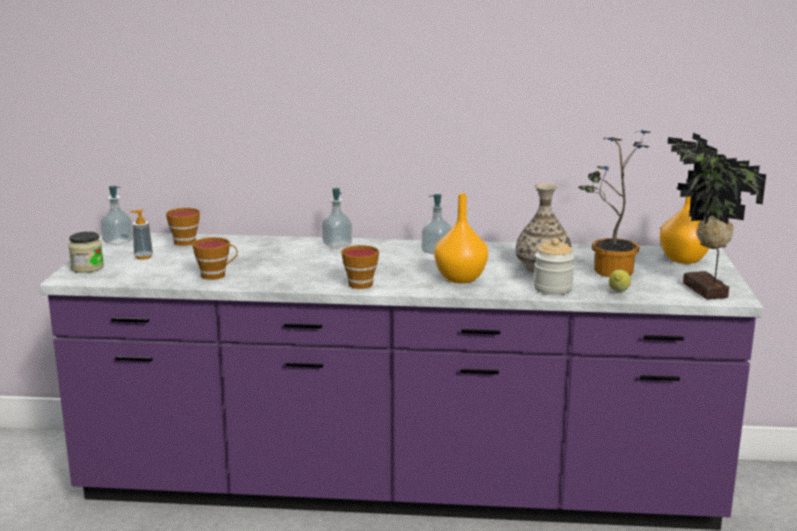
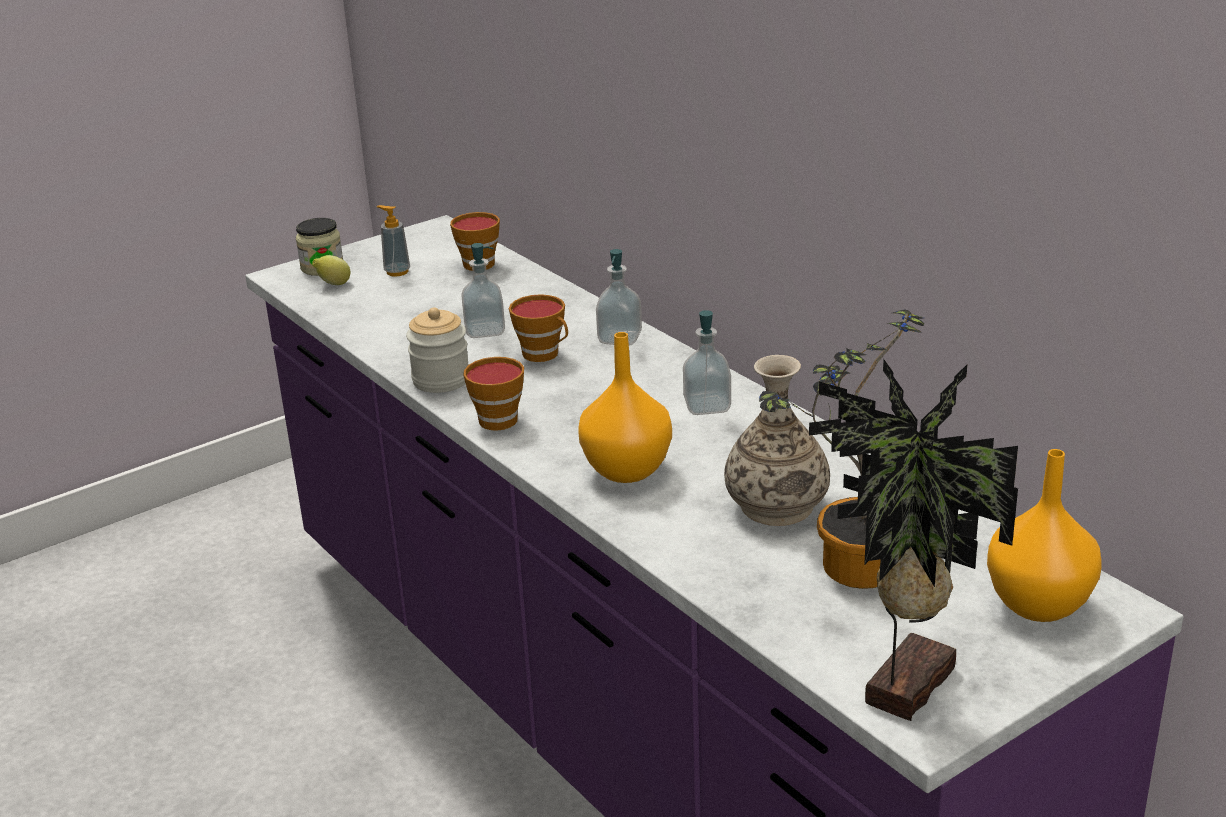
camera: 50 degrees right, 10 degrees up
soap dispenser [100,186,133,245] -> soap dispenser moved to [461,243,505,338]
cup [192,237,238,280] -> cup moved to [509,294,568,362]
jar [534,238,575,295] -> jar moved to [406,307,469,393]
lemon [609,270,631,292] -> lemon moved to [312,255,350,285]

